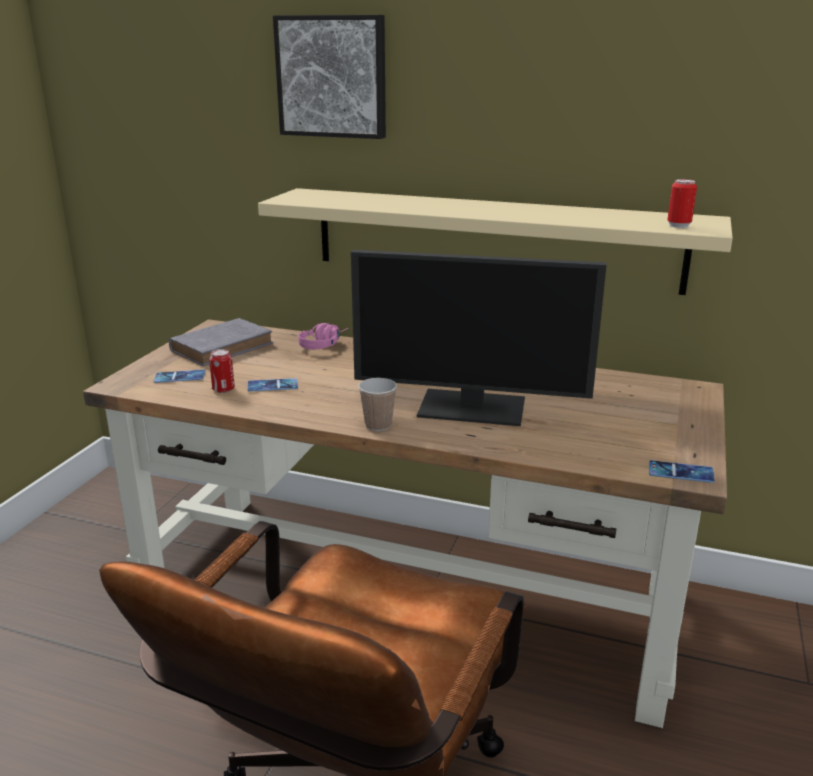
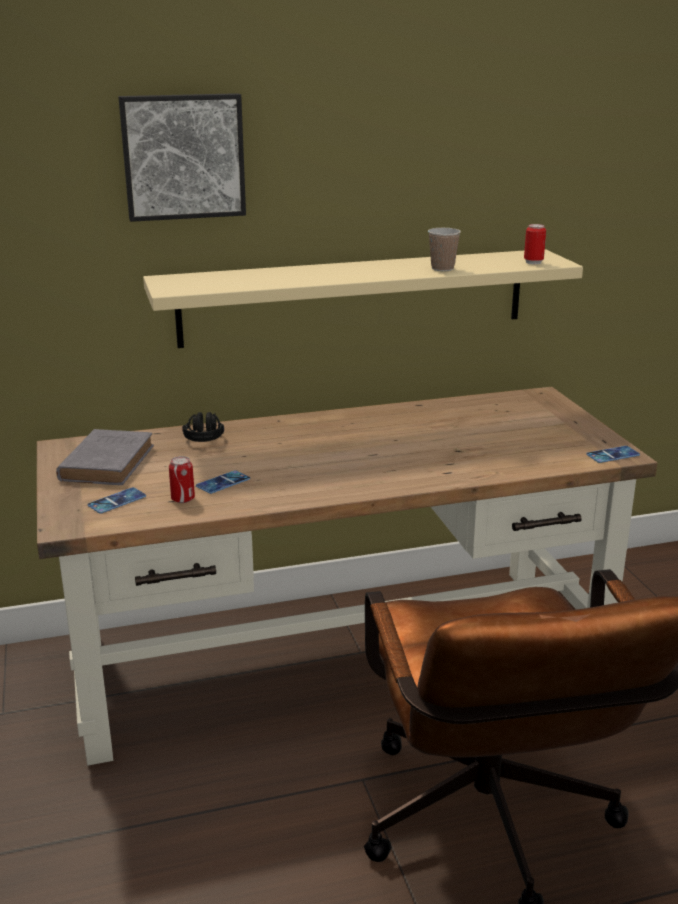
camera: 35 degrees left, 0 degrees up
pink headphones [298,323,348,349] -> black headphones [182,412,224,442]
monitor [351,250,607,426] -> none
cup [358,378,397,431] -> cup moved to [428,228,461,271]

